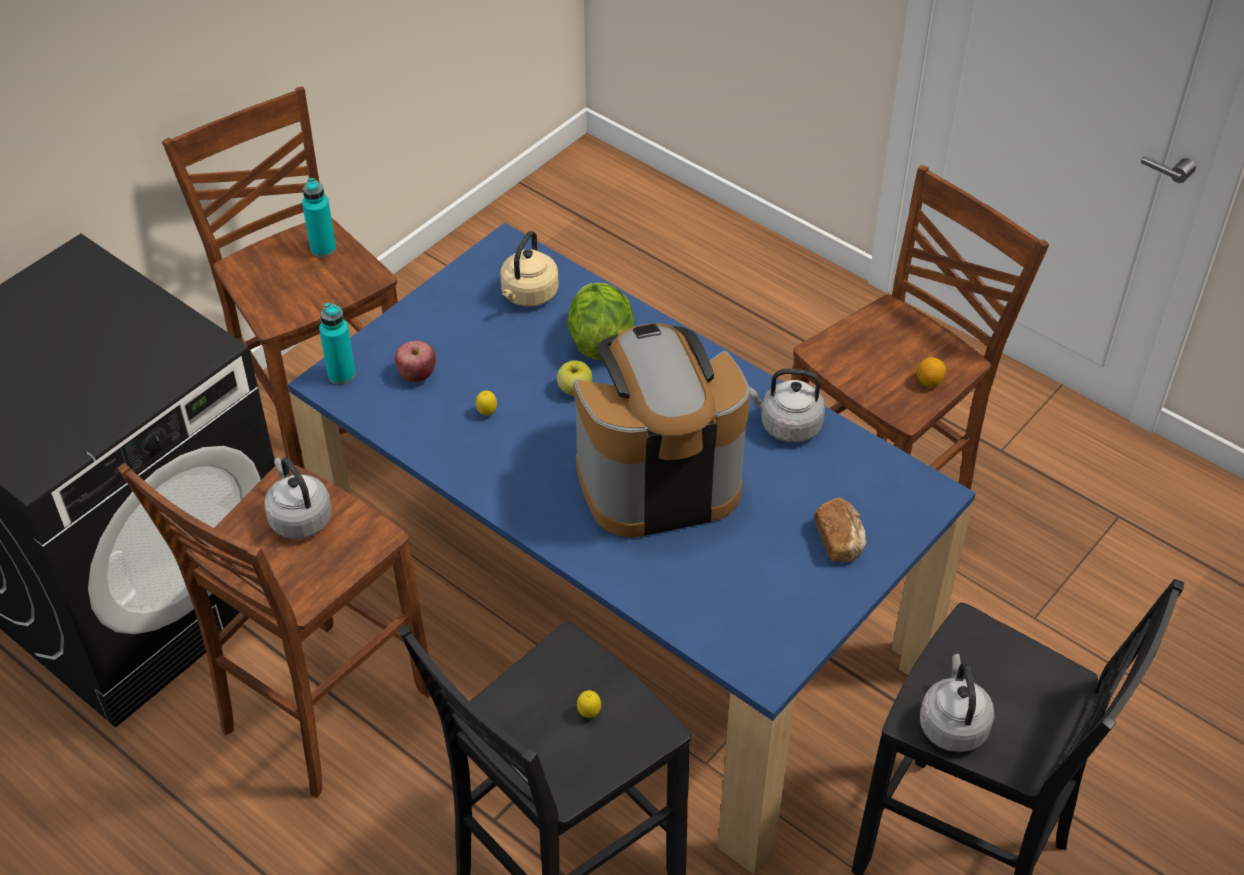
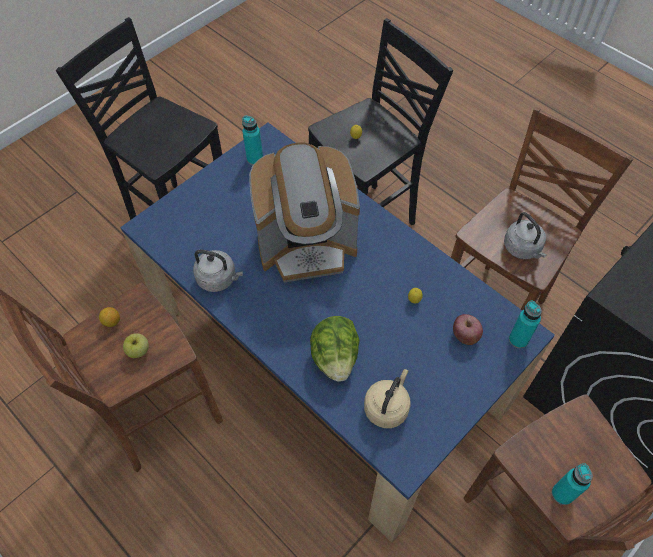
camera: 175 degrees left, 10 degrees up
apple [557,360,592,396] -> apple moved to [123,333,149,358]
bread [814,498,866,562] -> none
grey kettle [920,654,994,752] -> none
none -> turquoise bottle [242,116,263,165]

